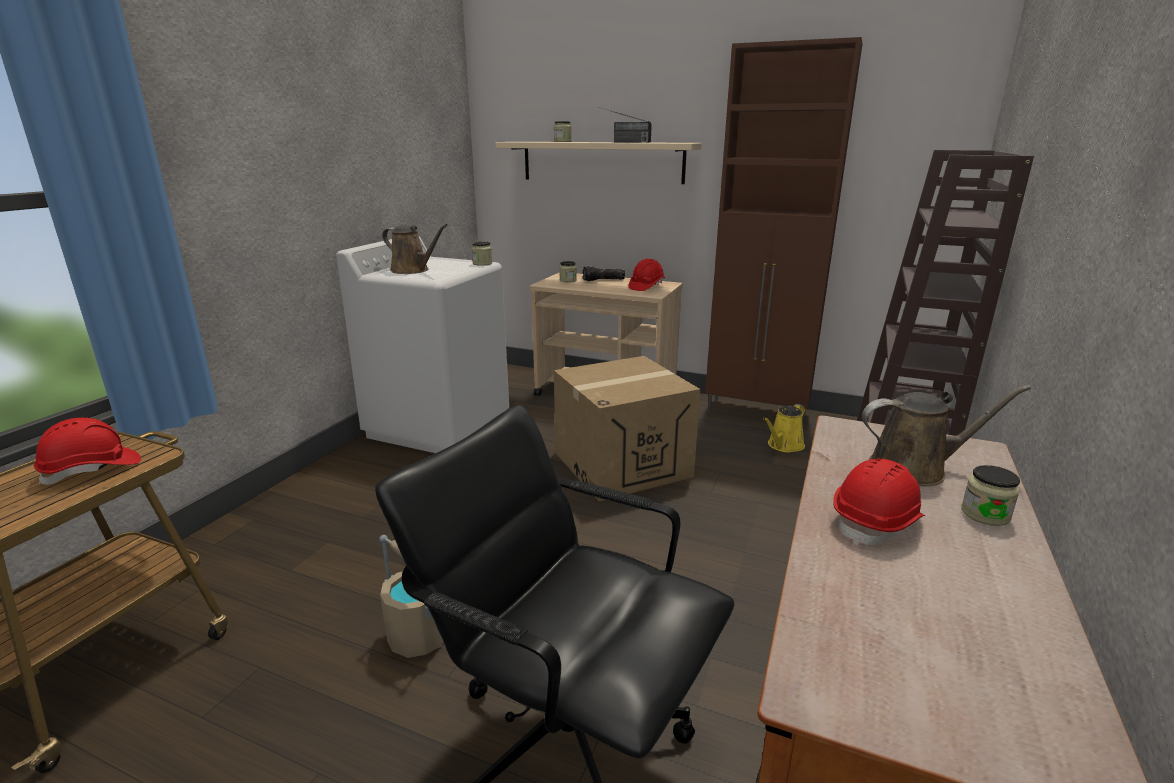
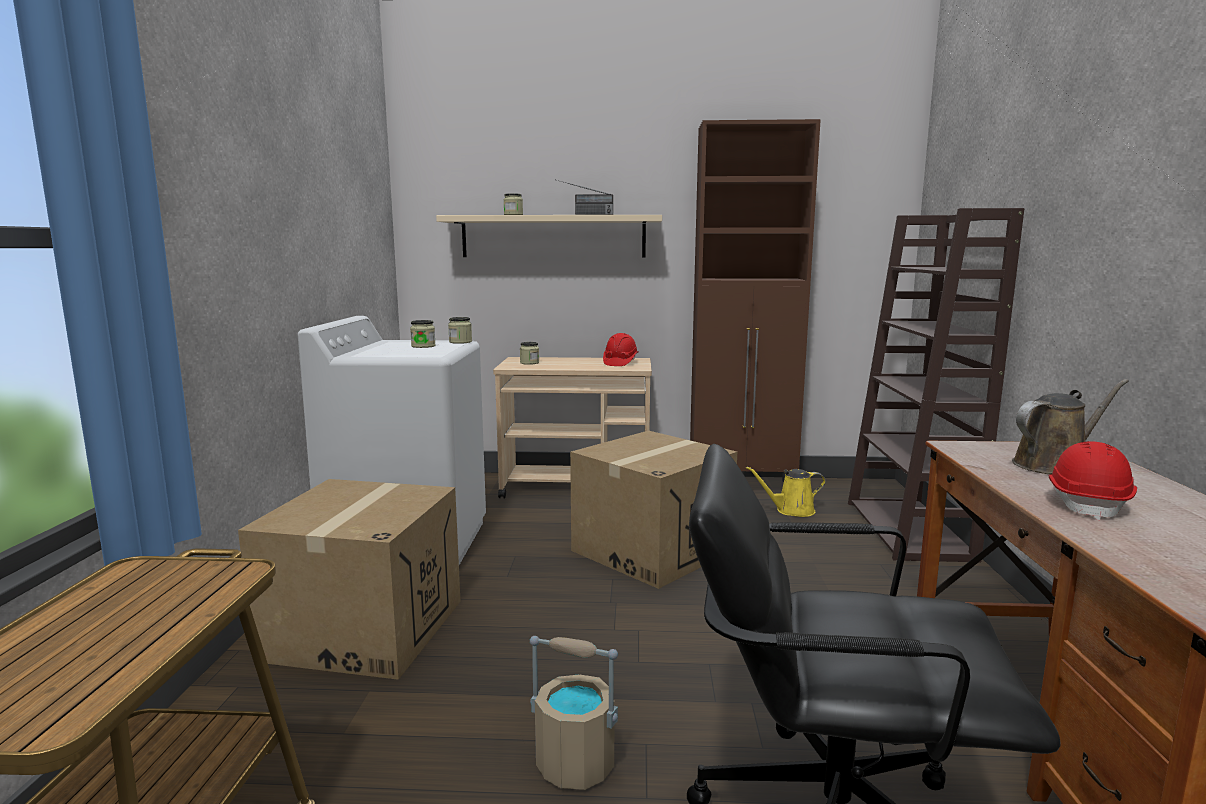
camera: 20 degrees left, 10 degrees down
red hard hat [34,418,141,485] -> none
brown watering can [382,224,448,274] -> none
flashlight [582,266,625,281] -> none
yellow watering can [763,404,805,453] -> yellow watering can turned 60 degrees clockwise [746,467,826,517]
jar [961,465,1020,526] -> jar moved to [410,320,436,348]
none -> cardboard box [238,479,461,680]

